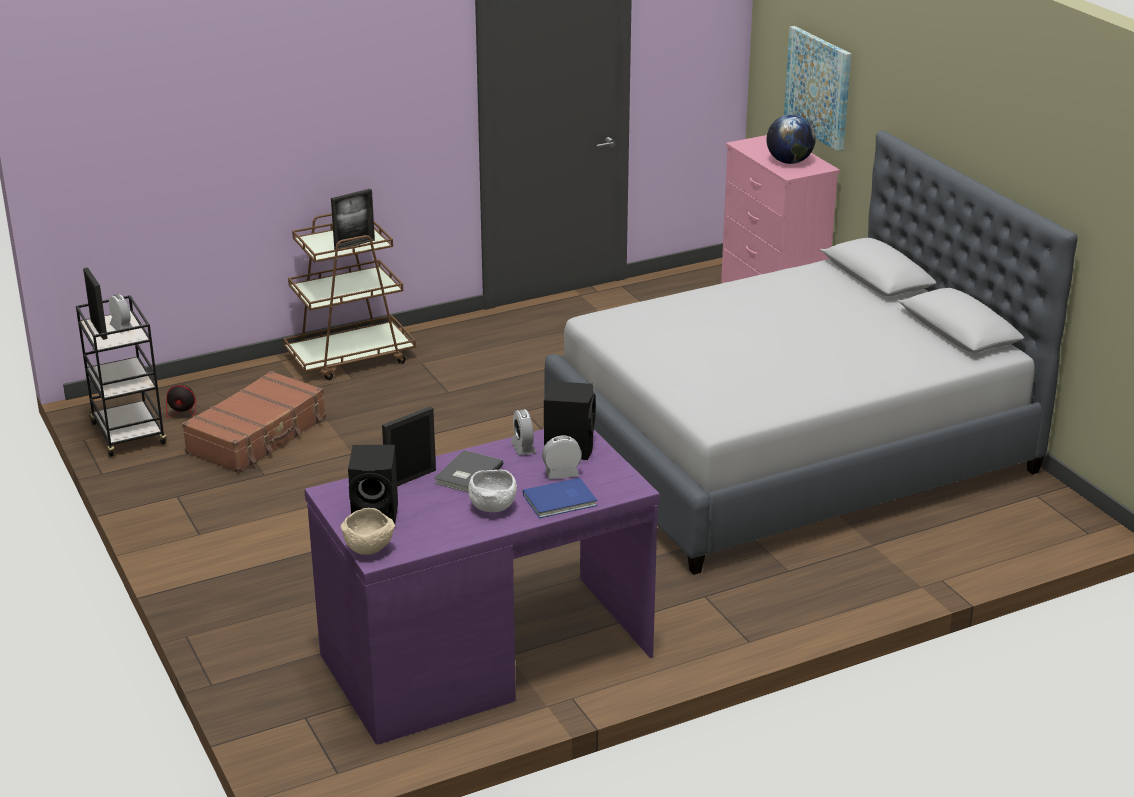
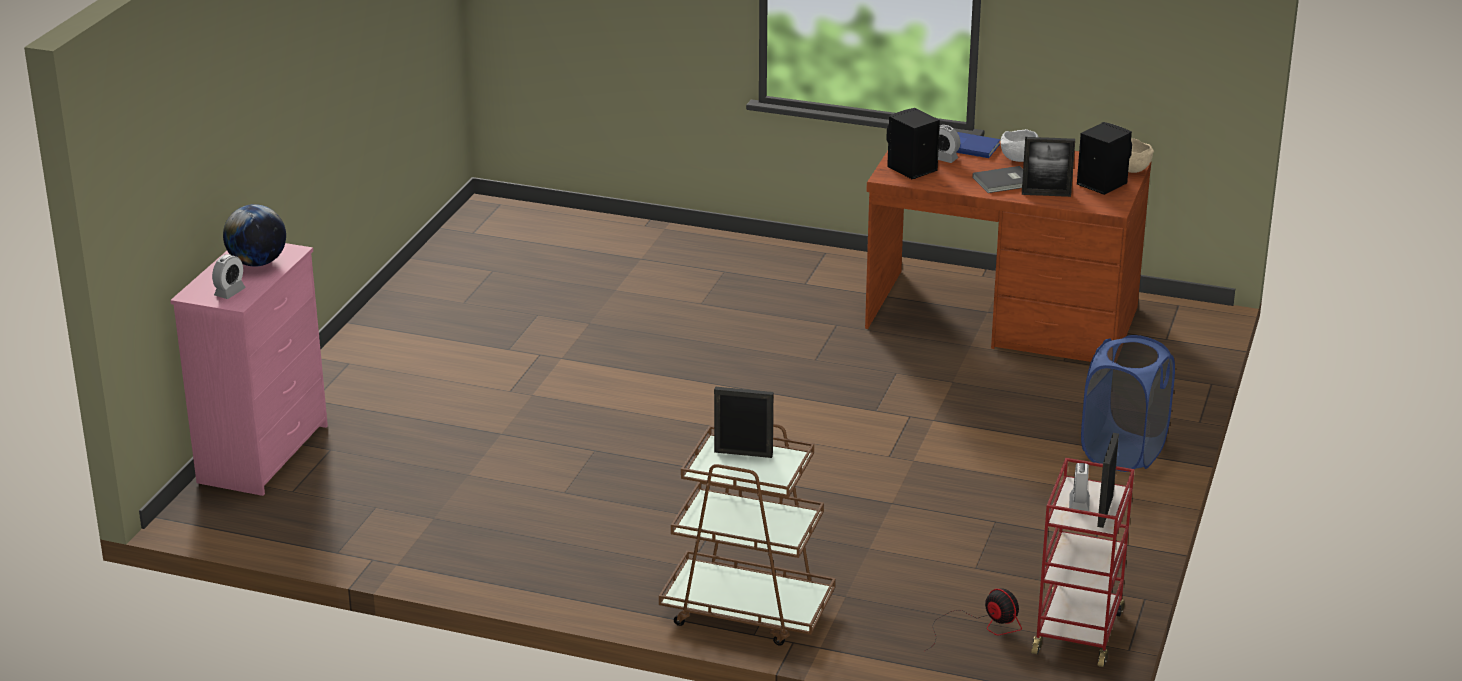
camera: 135 degrees left, 0 degrees up
black cart [76,295,167,457] -> red cart [1031,458,1135,667]
brown suitcase [182,371,326,473] -> none
purple desk [304,429,660,744] -> brown desk [865,141,1151,362]
alarm clock [511,409,536,455] -> alarm clock moved to [212,254,246,299]
grey bed [545,130,1078,575] -> none
picture [784,26,851,152] -> none
none -> blue laundry basket [1081,335,1175,472]

